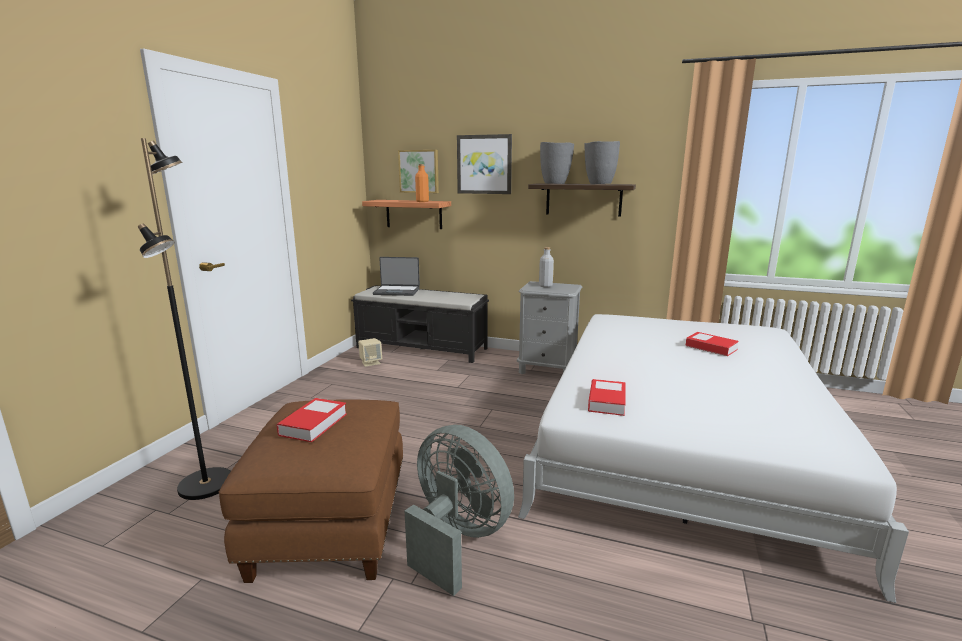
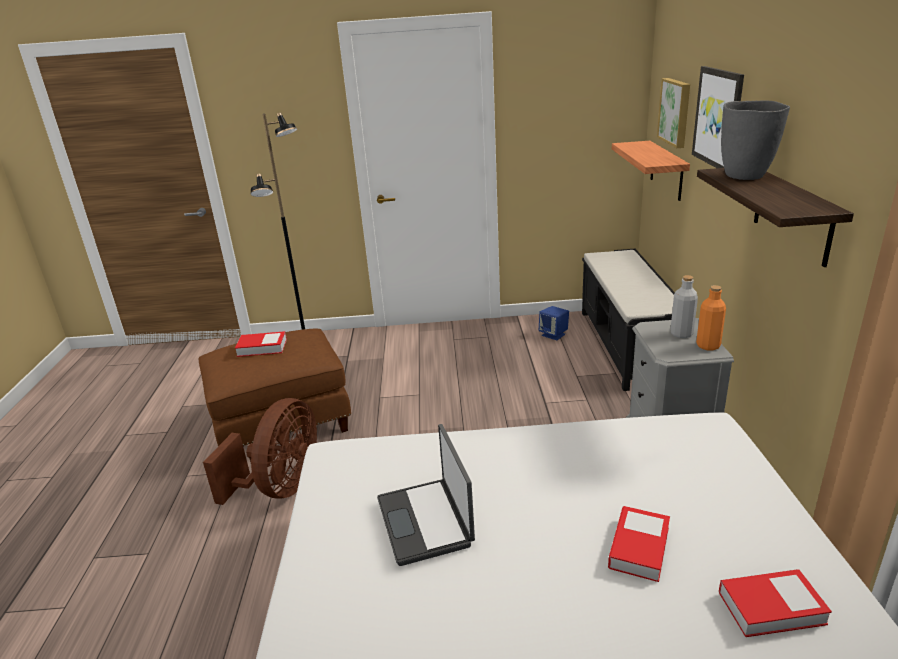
camera: 70 degrees right, 10 degrees up
beige speaker [358,338,382,367] -> blue speaker [539,306,569,340]
laptop [373,257,420,296] -> laptop moved to [377,424,475,566]
grey fan [405,425,514,596] -> brown fan [203,398,317,505]
orange bottle [415,164,429,202] -> orange bottle moved to [696,285,726,351]
grey vase [585,141,620,184] -> none
book [588,379,626,416] -> book moved to [719,569,832,637]

